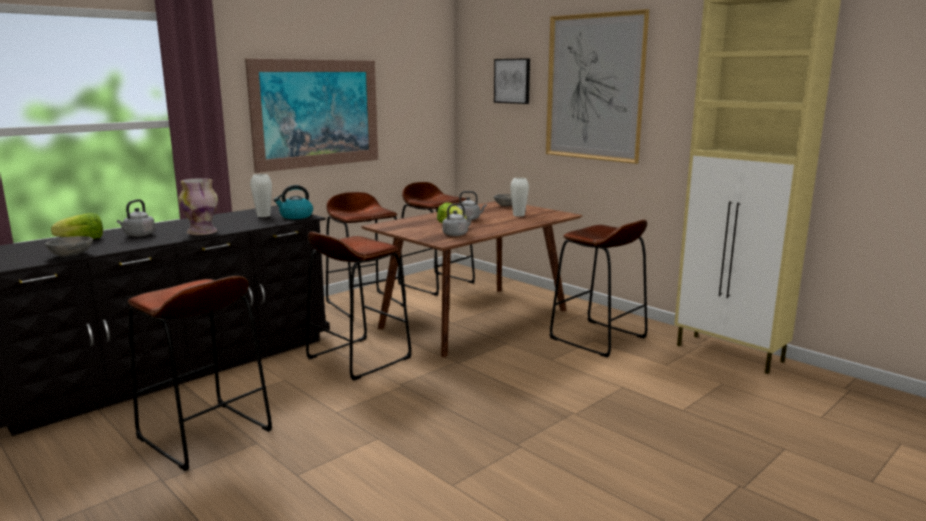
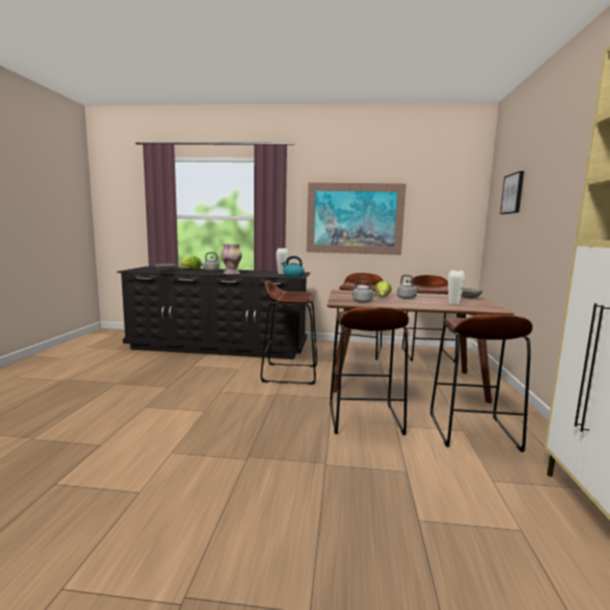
camera: 50 degrees right, 5 degrees down
brown stool [128,276,272,471] -> brown stool moved to [330,307,409,435]
picture [546,9,649,164] -> none

